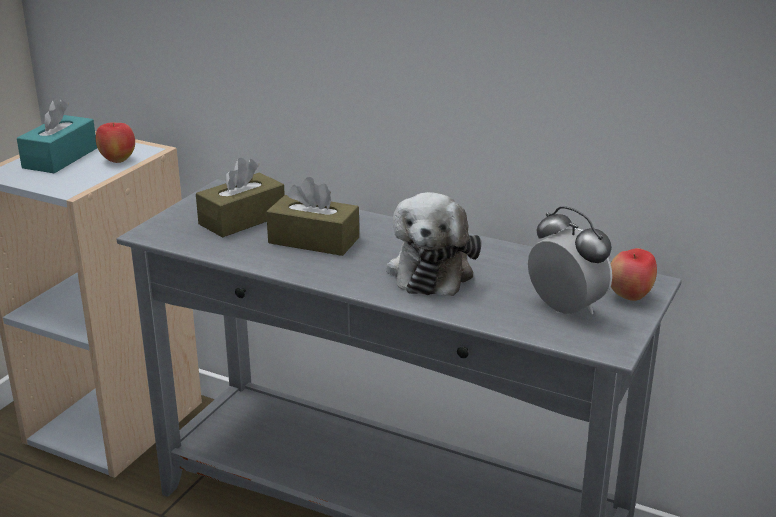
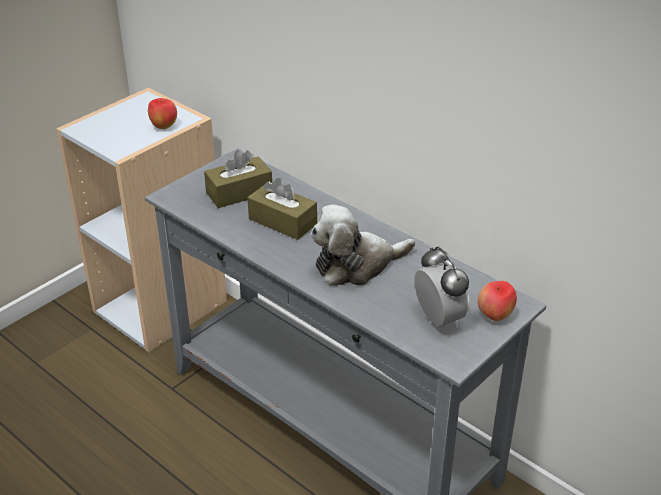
camera: 15 degrees right, 10 degrees up
turquoise tissue box [17,98,97,173] -> none
plush toy [386,192,481,296] -> plush toy turned 45 degrees clockwise [310,204,415,286]

